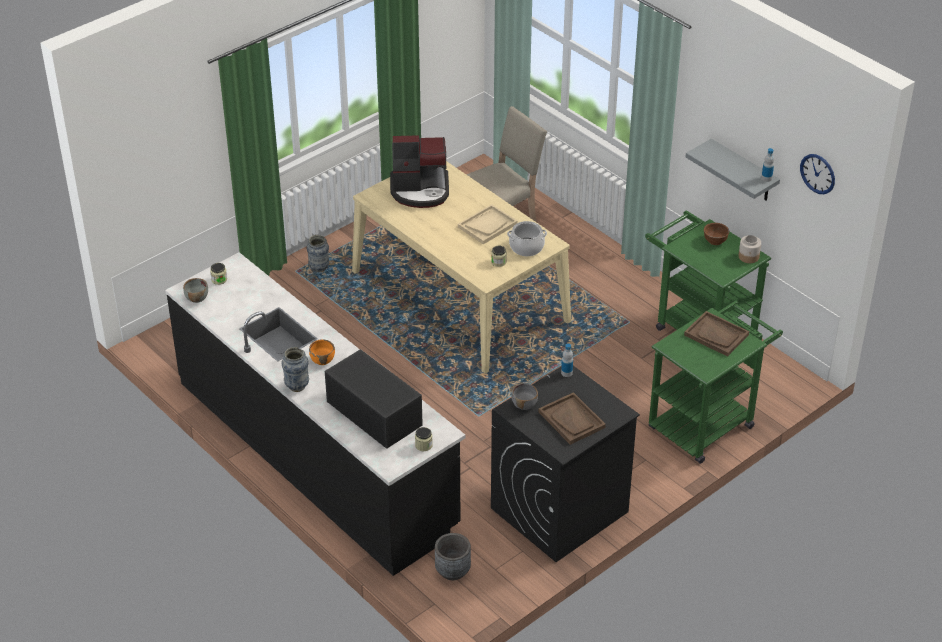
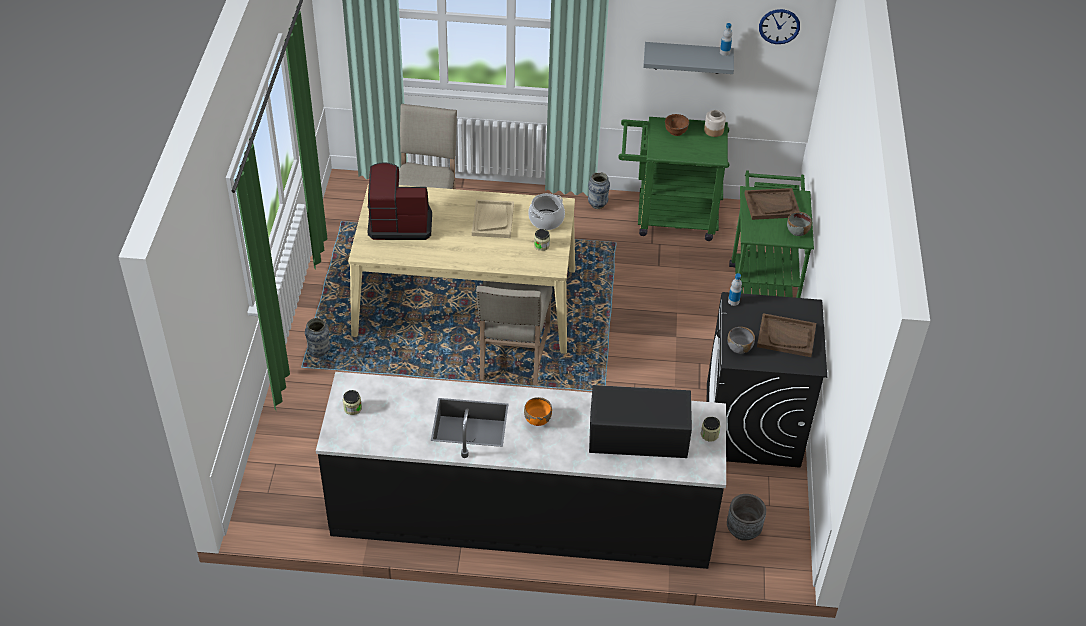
camera: 45 degrees left, 5 degrees up
grey bowl [183,278,208,303] -> grey bowl moved to [787,212,812,236]
vase [281,347,309,392] -> vase moved to [588,172,610,209]
coffee machine [390,135,449,208] -> coffee machine turned 135 degrees counterclockwise [368,162,432,240]
none -> beige chair [476,281,553,385]

